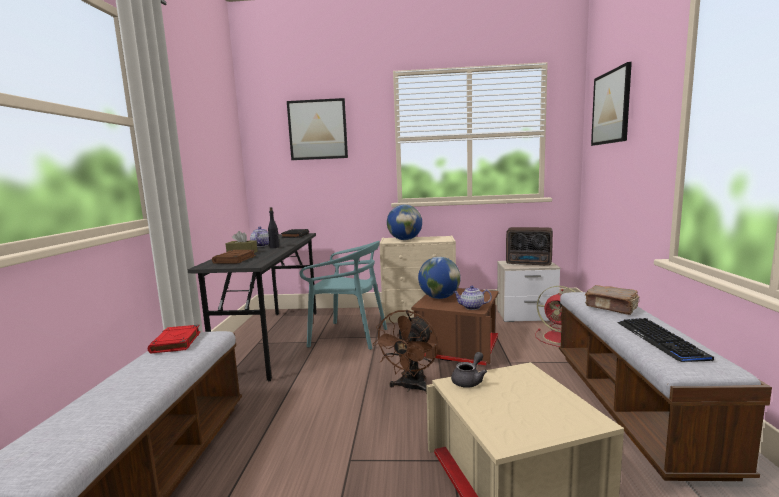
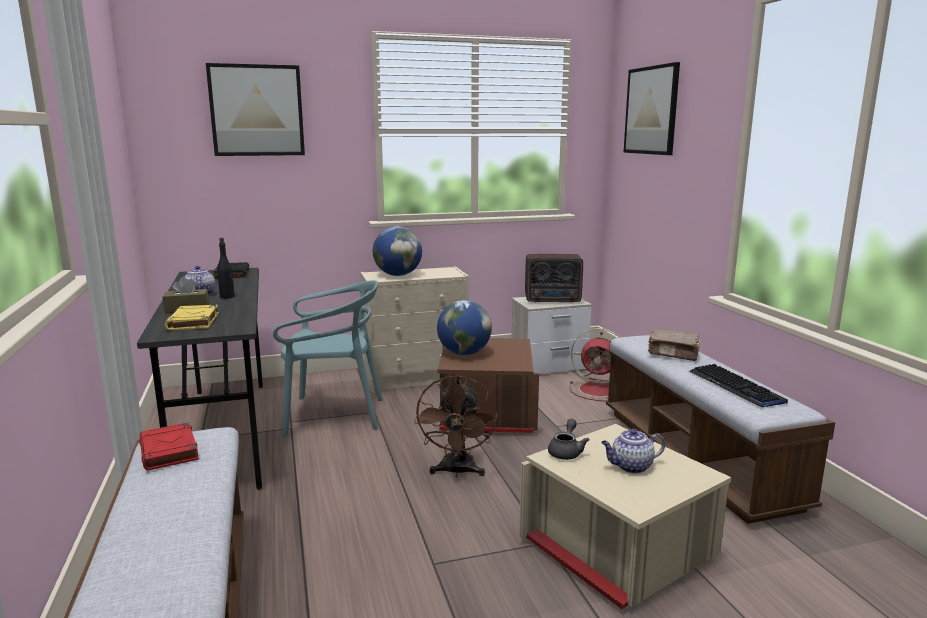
camera: 20 degrees left, 5 degrees up
brown book [212,250,256,264] -> yellow book [165,305,219,330]
teapot [453,286,492,310] -> teapot moved to [601,429,665,474]

